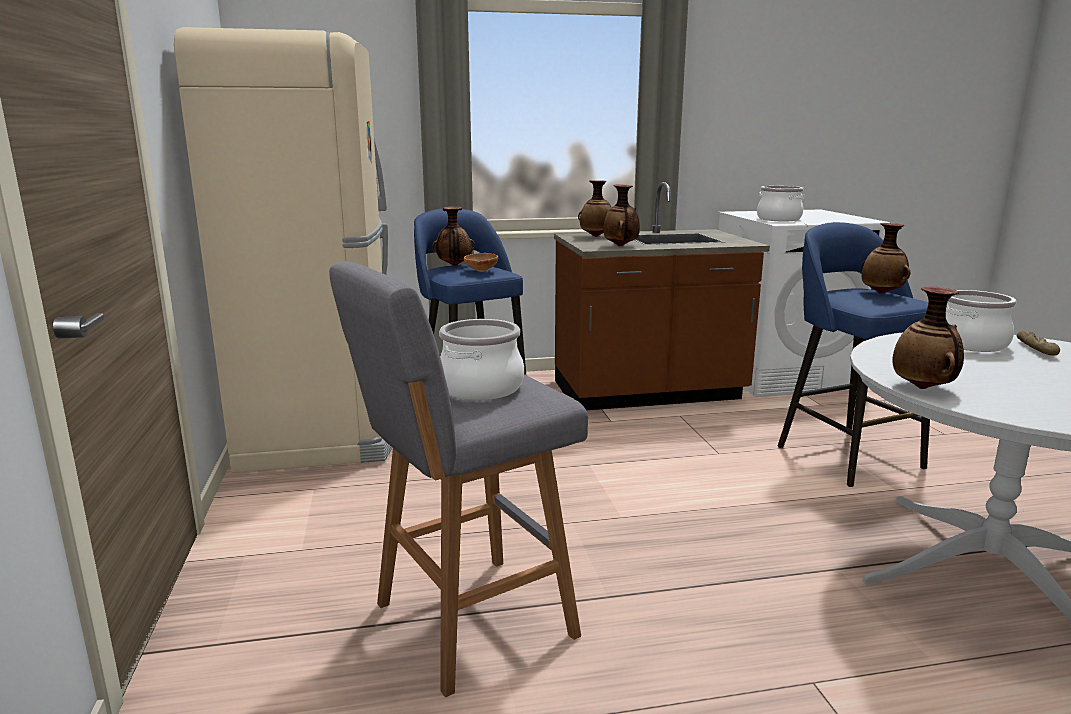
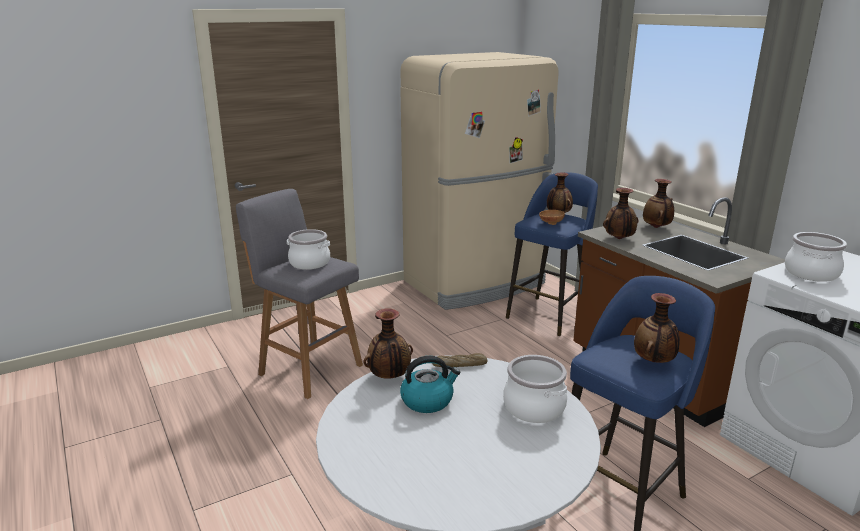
camera: 70 degrees right, 5 degrees up
bread [1017,330,1060,356] -> bread moved to [432,353,488,367]
none -> kettle [400,356,461,413]

